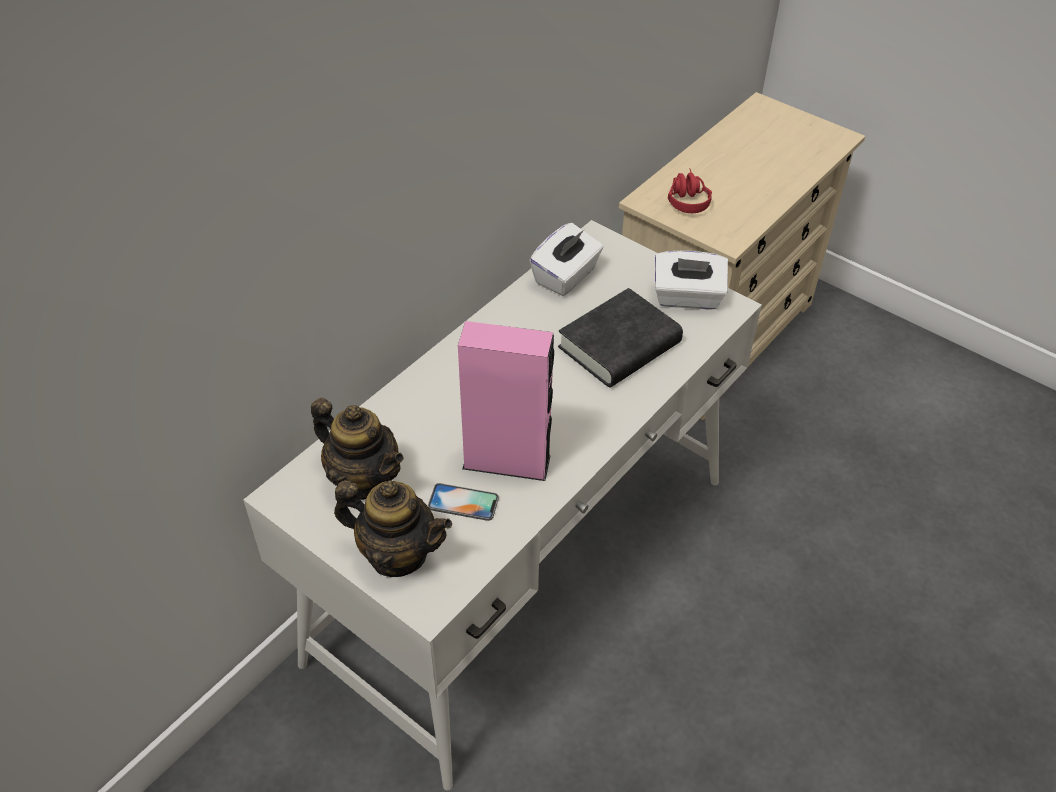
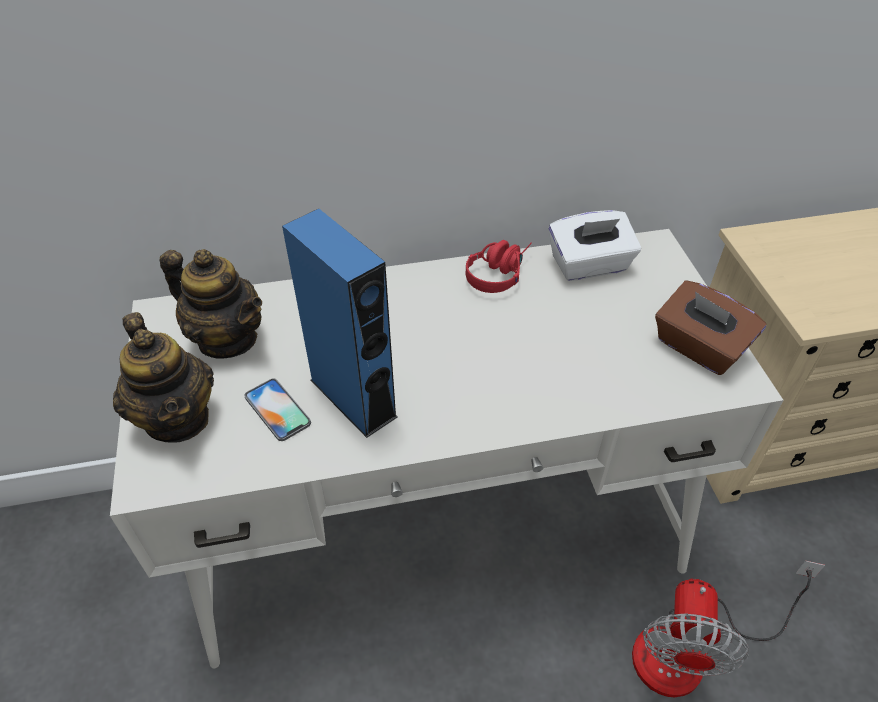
camera: 40 degrees right, 0 degrees up
teapot [311,398,404,500] -> teapot turned 45 degrees counterclockwise [160,249,262,359]
pink speaker [458,321,554,481] -> blue speaker [282,209,398,438]
black book [558,288,683,388] -> none
white tissue box [655,251,728,309] -> brown tissue box [655,281,767,375]
red headphones [668,168,712,213] -> red headphones moved to [466,240,532,293]
none -> fan [632,561,825,697]

